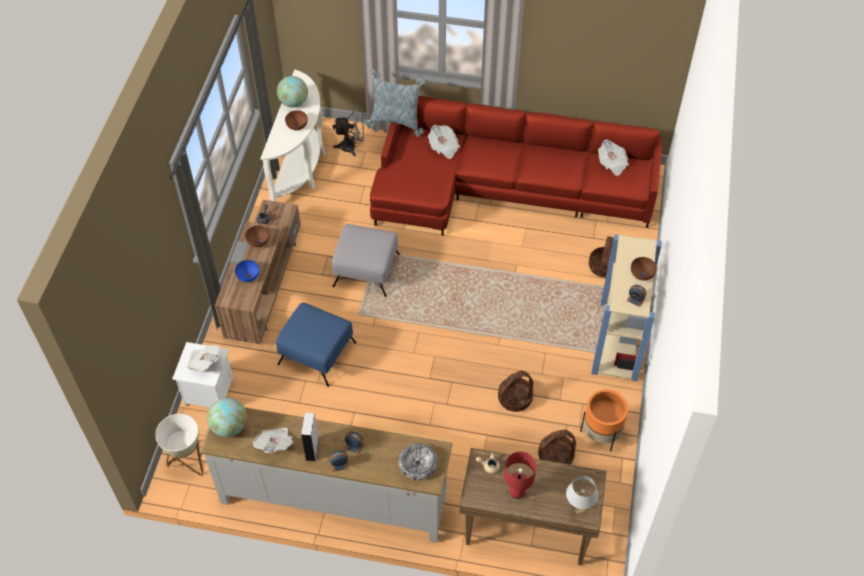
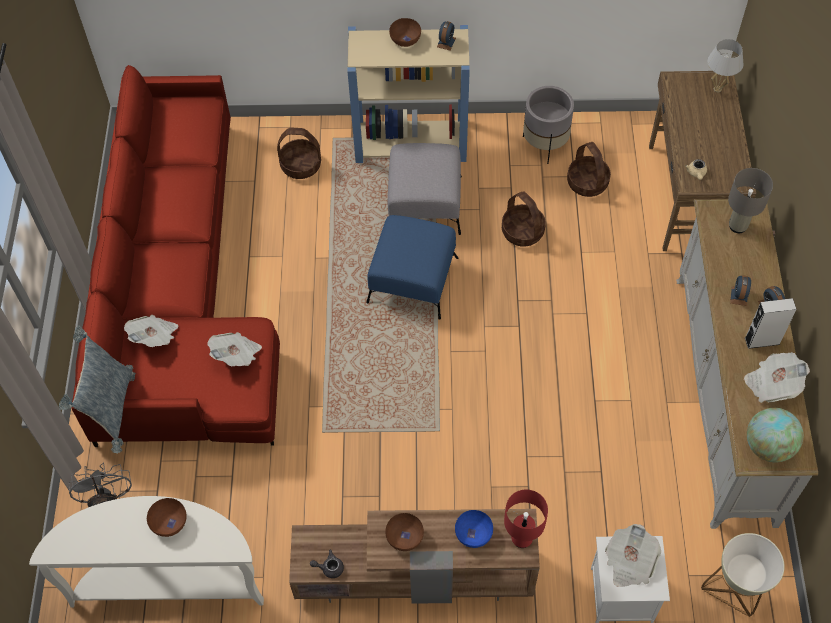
camera: 100 degrees left, 5 degrees up
blue ottoman [276,303,356,387] -> blue ottoman moved to [366,215,458,320]
globe [277,76,308,107] -> none
grey ottoman [332,224,400,297] -> grey ottoman moved to [388,143,462,235]
bowl [398,443,438,480] -> grey table lamp [728,168,773,233]
red table lamp [504,452,536,499] -> red table lamp moved to [504,490,548,548]
orange planter [580,390,628,452] -> grey planter [523,86,574,164]
newspaper [598,139,629,176] -> newspaper moved to [207,332,262,366]

